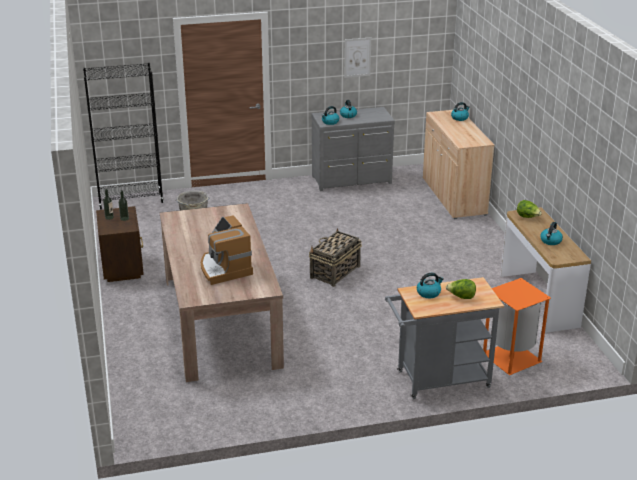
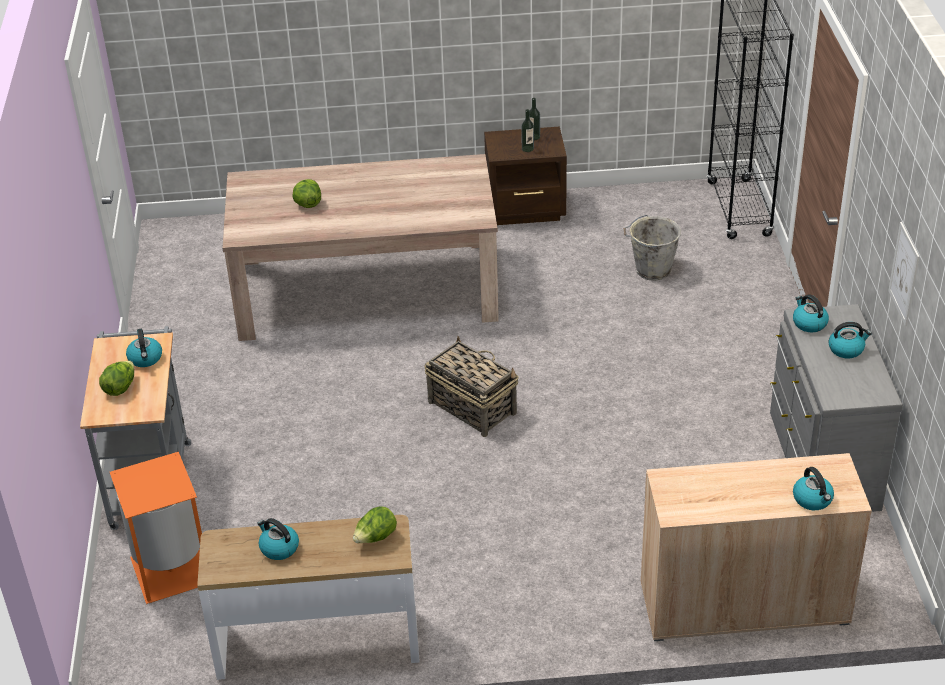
camera: 100 degrees right, 10 degrees up
coffee machine [201,215,253,285] -> lettuce [292,179,321,208]

